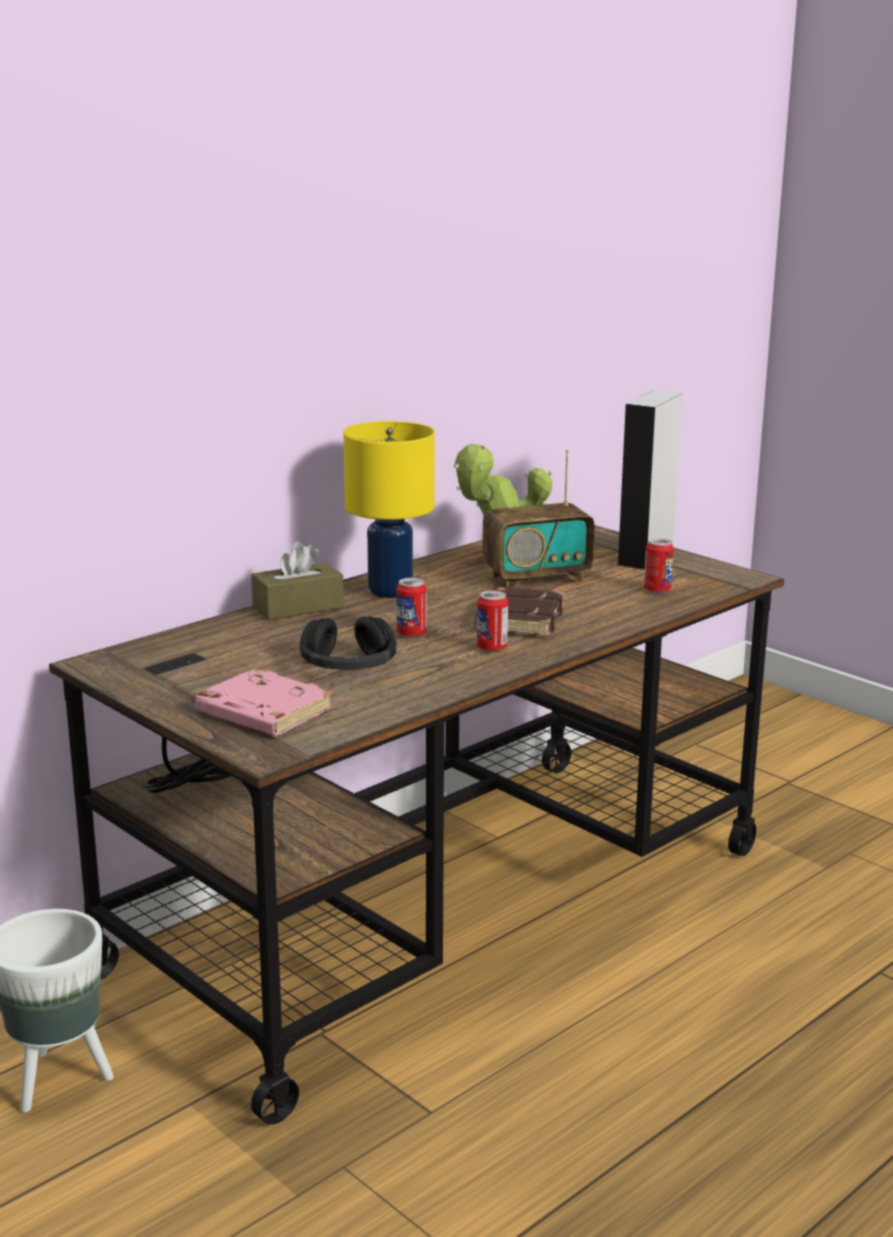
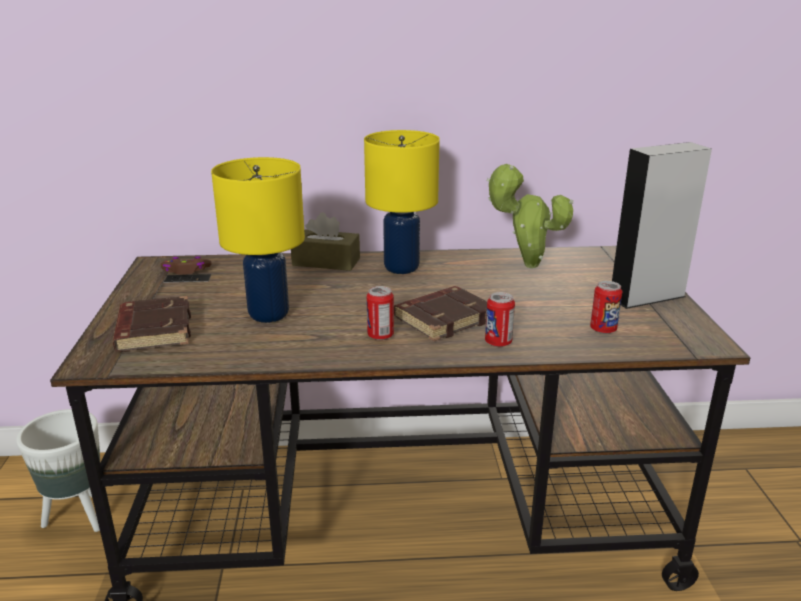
camera: 40 degrees right, 5 degrees up
pink book [195,668,333,736] -> brown book [113,296,191,351]
black headphones [300,616,397,670] -> yellow table lamp [211,157,305,323]
can [397,578,426,638] -> can moved to [485,292,515,347]
radio [482,450,595,587] -> none
none -> brown game controller [161,256,211,275]

